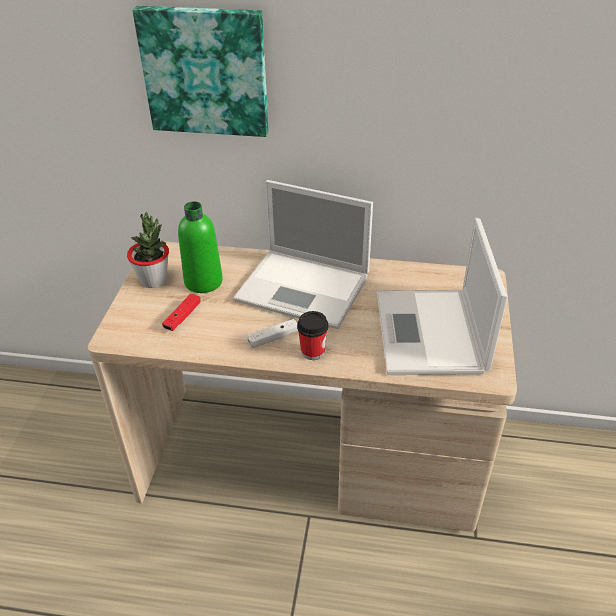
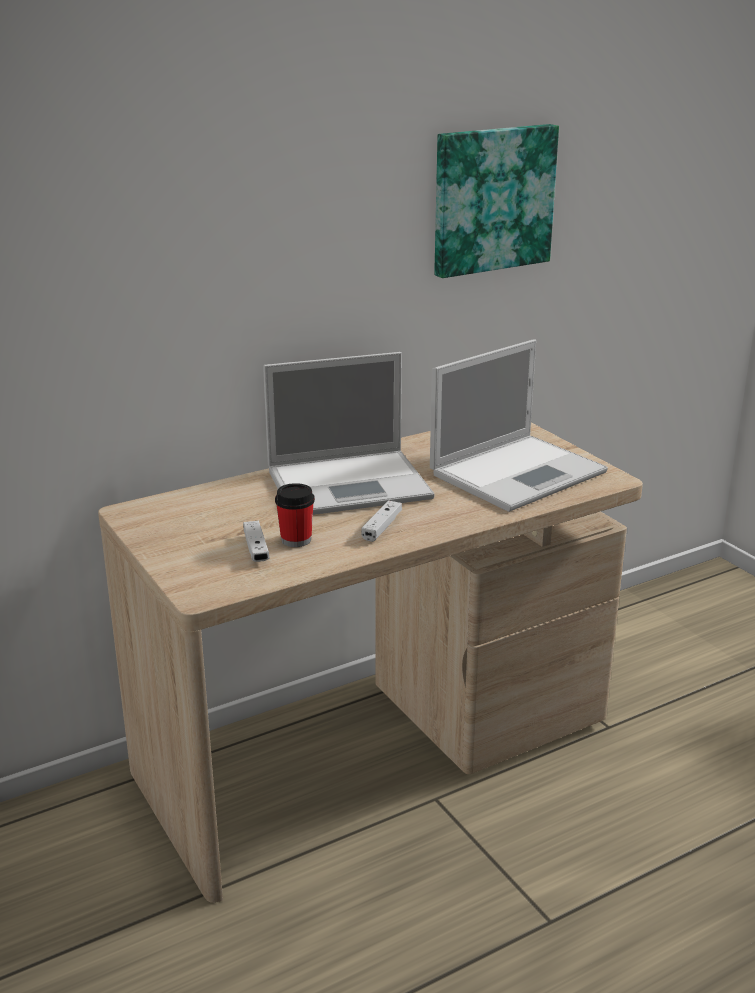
camera: 40 degrees left, 15 degrees down
potted plant [127,212,169,288] -> none
picture [133,6,269,137] -> picture moved to [434,124,559,278]
red game controller [162,294,201,331] -> white game controller [243,521,270,562]
green bottle [178,201,223,293] -> none
cup [297,311,328,360] -> cup moved to [275,483,315,547]
laptop [377,218,508,375] -> laptop turned 90 degrees counterclockwise [430,339,608,512]

